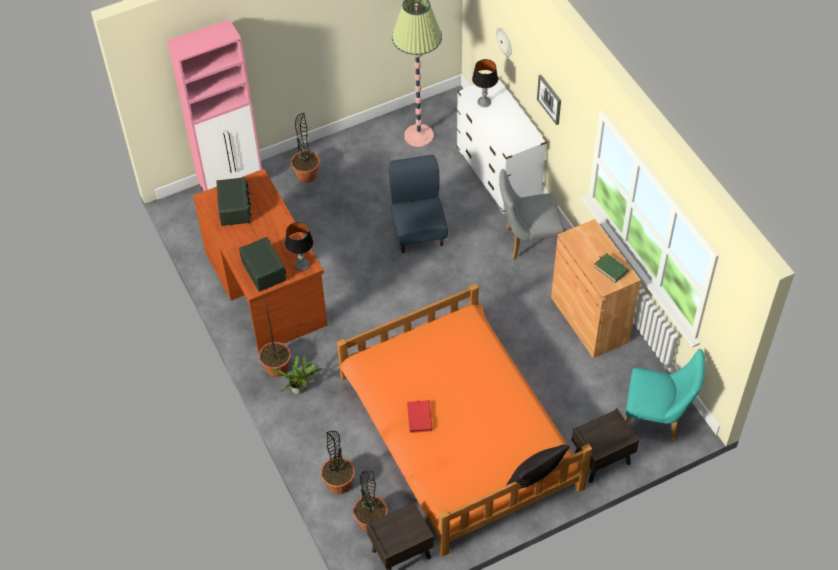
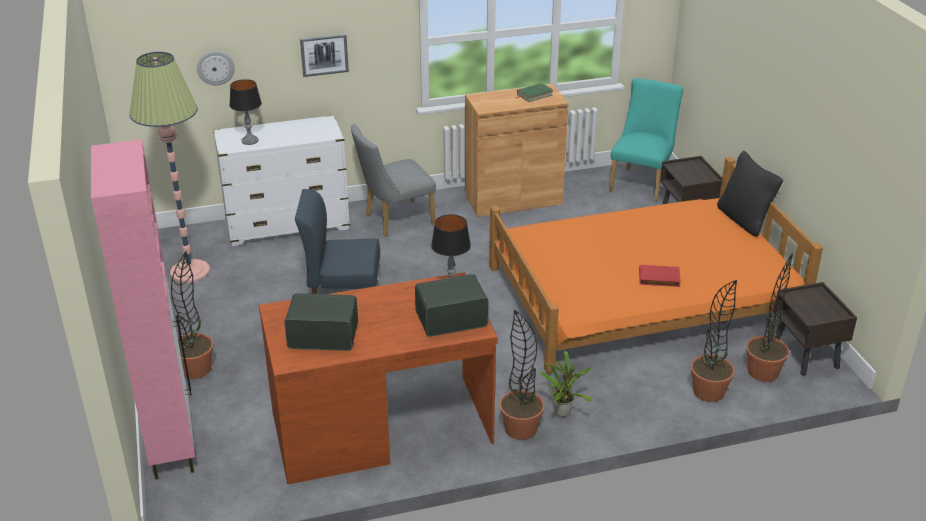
camera: 80 degrees left, 20 degrees down
grey chair [499,169,564,259] -> grey chair turned 60 degrees clockwise [351,124,436,236]

